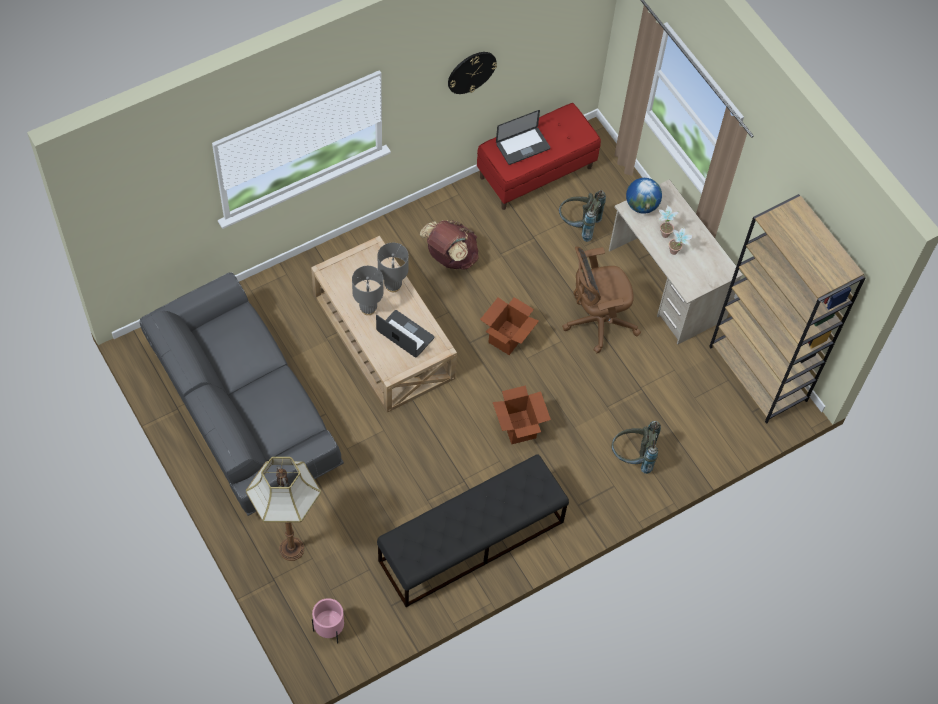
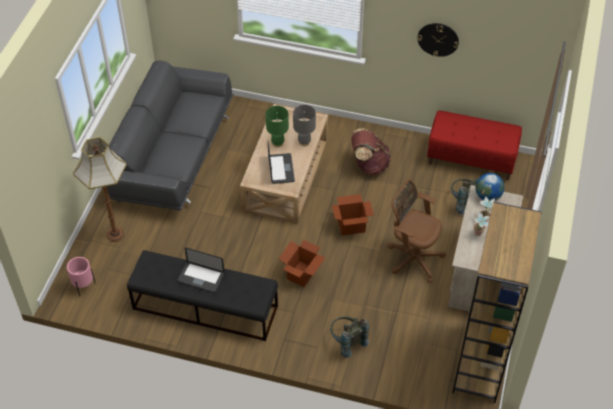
camera: 50 degrees right, 10 degrees down
grey table lamp [352,266,383,315] -> green table lamp [266,106,289,147]
laptop [496,110,550,165] -> laptop moved to [177,247,224,293]

